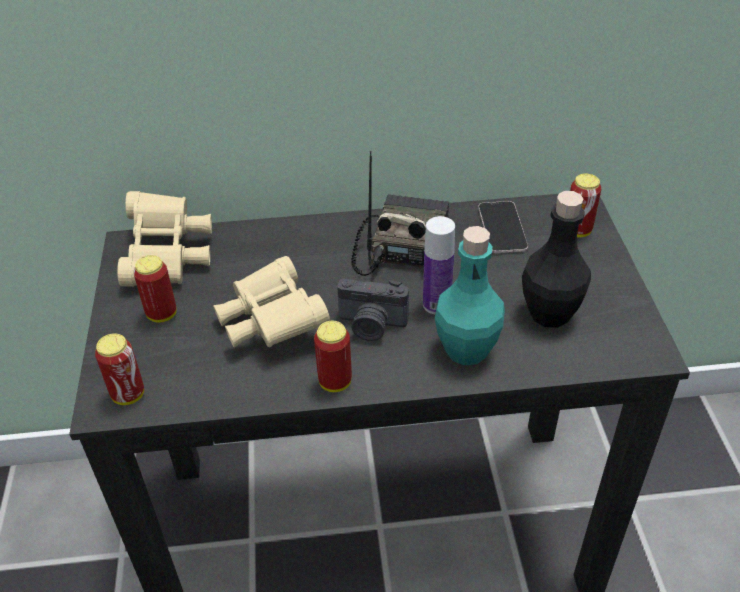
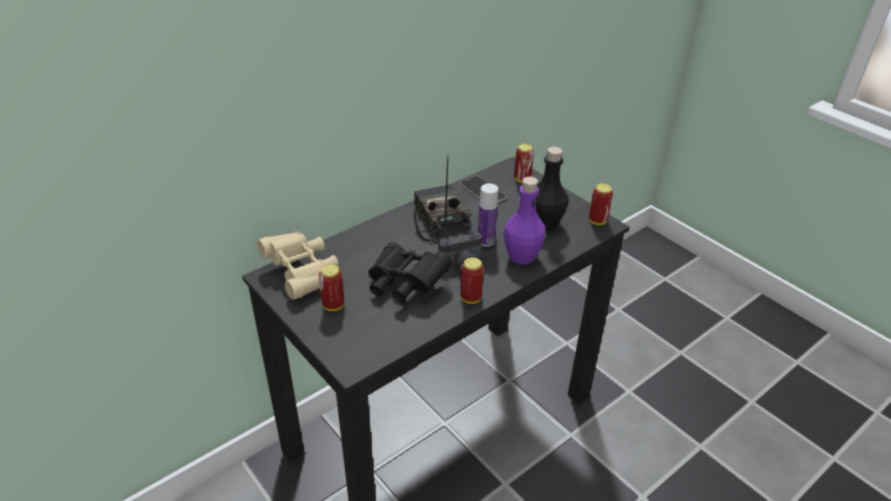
camera: 35 degrees left, 5 degrees down
can [95,333,144,405] -> can moved to [589,184,613,225]
beige binoculars [213,256,330,348] -> black binoculars [368,242,452,302]
turquoise bottle [435,226,505,366] -> purple bottle [504,177,546,265]

